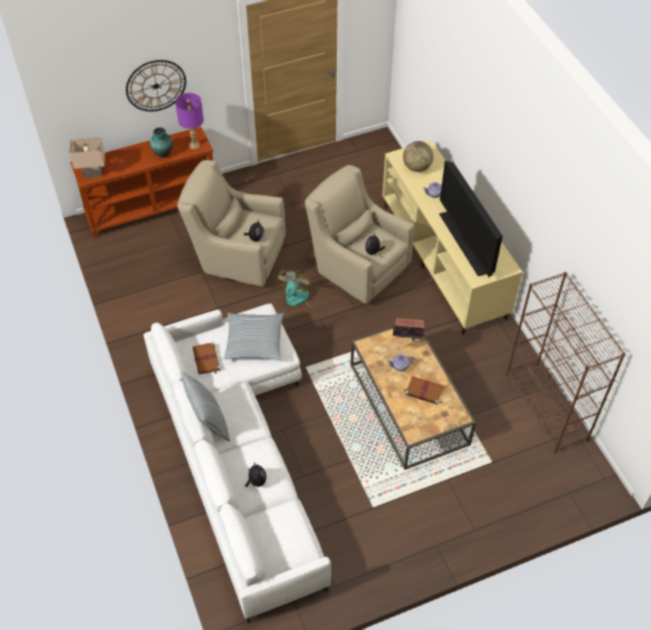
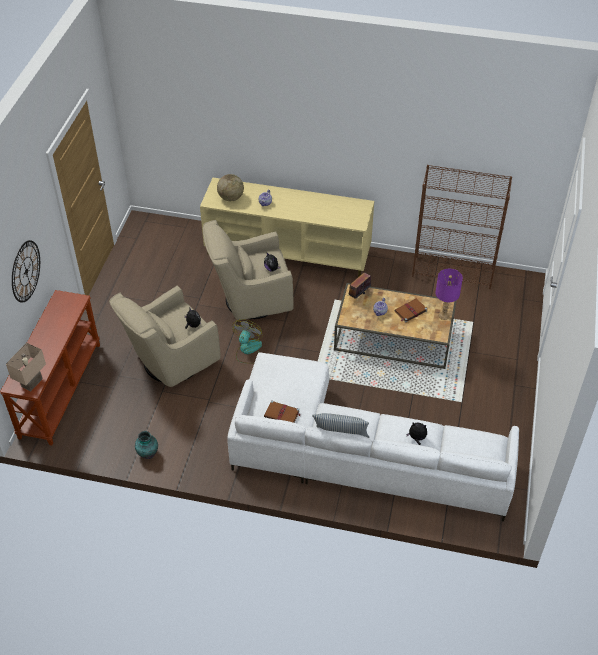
camera: 55 degrees left, 5 degrees down
vase [150,127,173,158] -> vase moved to [135,431,158,459]
purple table lamp [175,93,204,149] -> purple table lamp moved to [435,269,463,320]
pillow [224,313,284,360] -> none
fan [277,269,314,317] -> fan turned 60 degrees clockwise [232,319,262,364]
television [439,161,503,277] -> none

